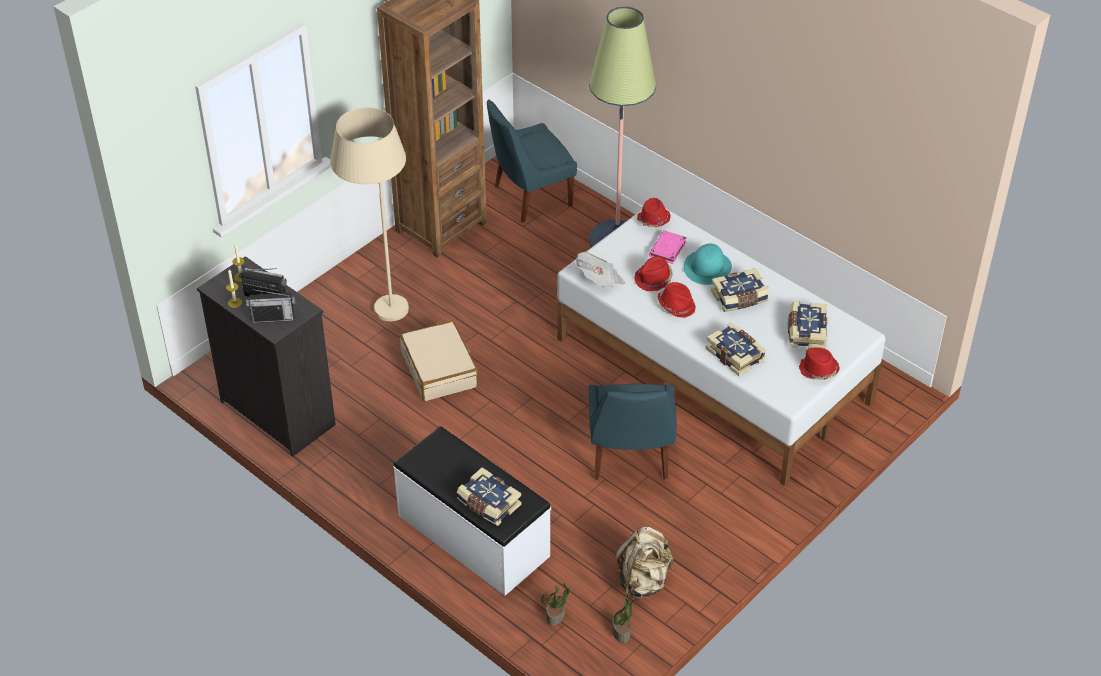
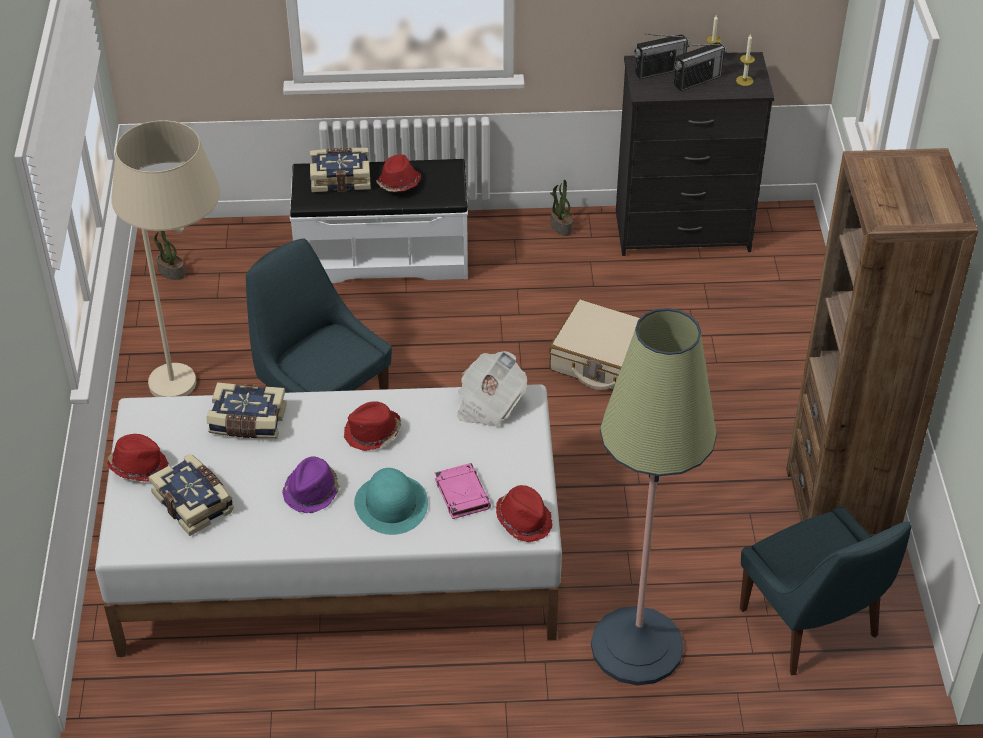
camera: 135 degrees right, 0 degrees up
radio [246,289,295,323] -> radio turned 150 degrees counterclockwise [634,33,690,79]
beige floor lamp [330,107,409,321] -> beige floor lamp moved to [111,120,220,397]
blue chair [487,99,577,223] -> blue chair turned 135 degrees clockwise [740,506,911,675]
potted plant [541,583,570,626] -> potted plant moved to [550,180,573,236]
beige backpack [616,527,673,600] -> none
red hat [634,256,672,291] -> red hat moved to [376,155,421,192]
book [711,268,769,312] -> purple hat [282,456,340,513]

